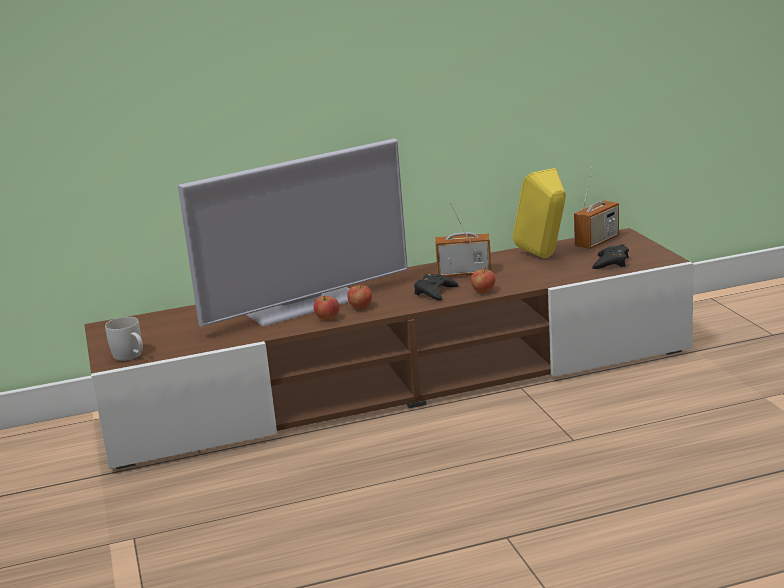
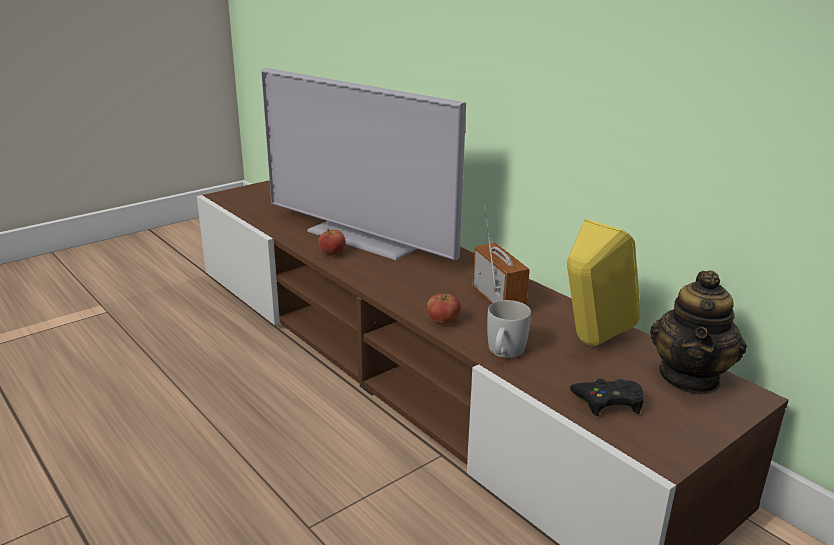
camera: 65 degrees right, 5 degrees up
white mug [105,317,143,361] -> white mug moved to [487,300,531,358]
apple [347,283,372,310] -> none
black game controller [414,273,459,301] -> none
radio [574,166,619,249] -> teapot [650,270,747,394]

